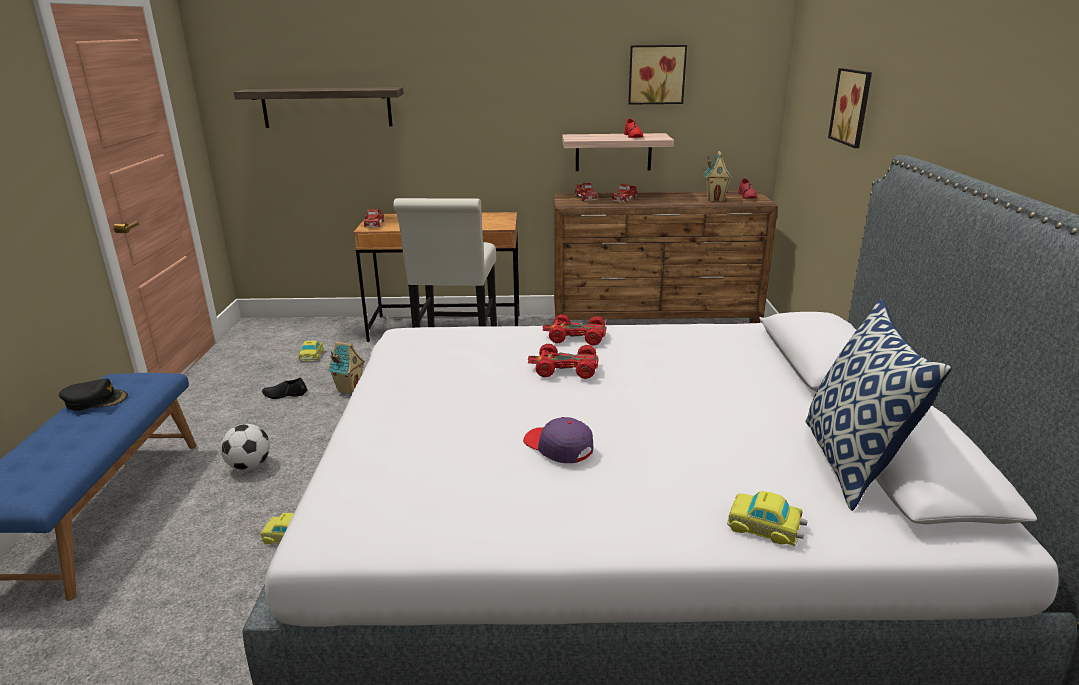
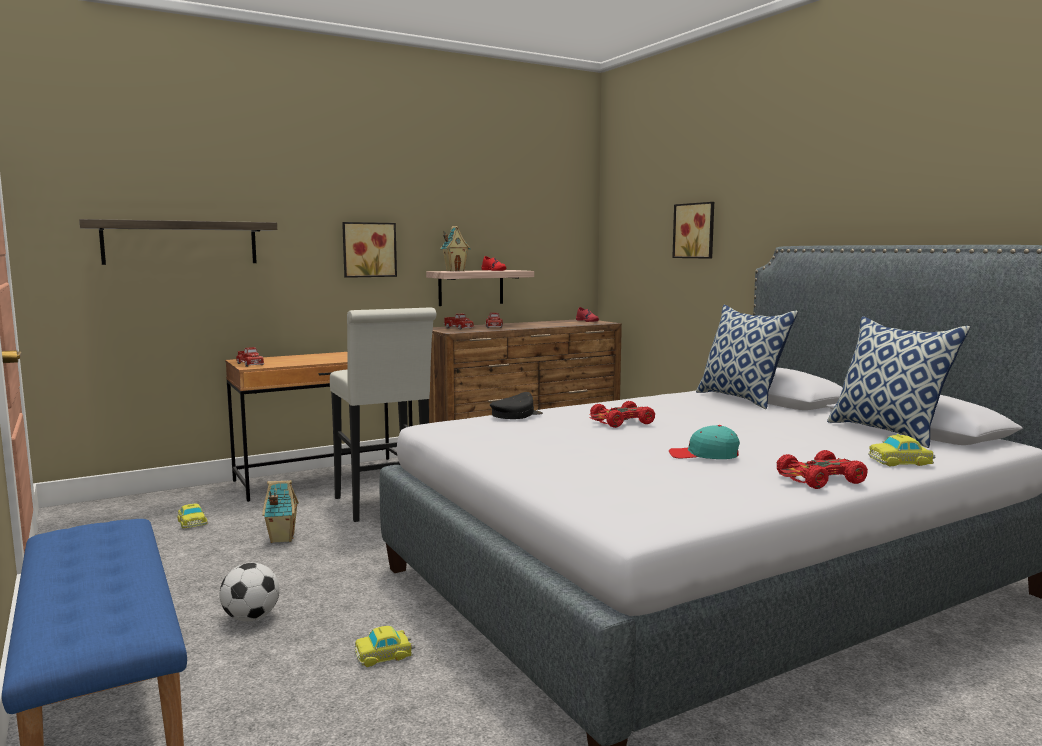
camera: 30 degrees left, 15 degrees down
black cap [59,379,128,411] -> black cap moved to [490,392,543,419]
black shoe [262,378,307,399] -> none
purple cap [523,417,593,463] -> turquoise cap [669,425,740,459]
red toy car [543,314,606,346] -> red toy car moved to [777,450,868,489]
picture [628,45,687,105] -> picture moved to [342,222,397,278]
toy house [703,151,733,202] -> toy house moved to [440,226,470,271]
none -> pillow [696,305,798,409]

